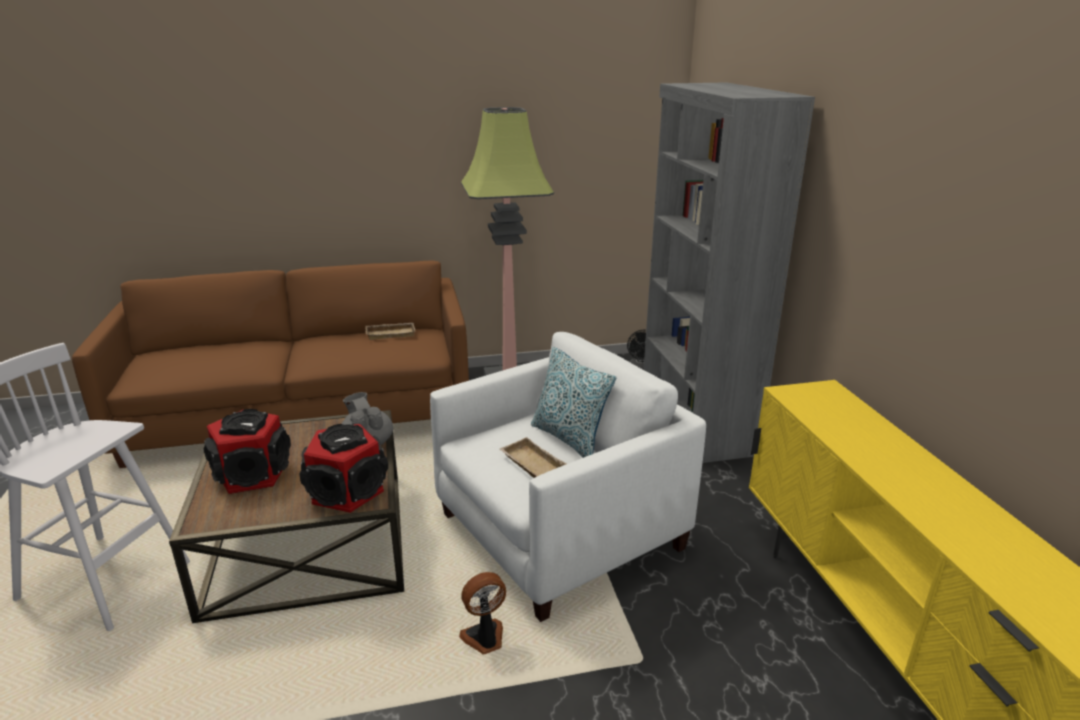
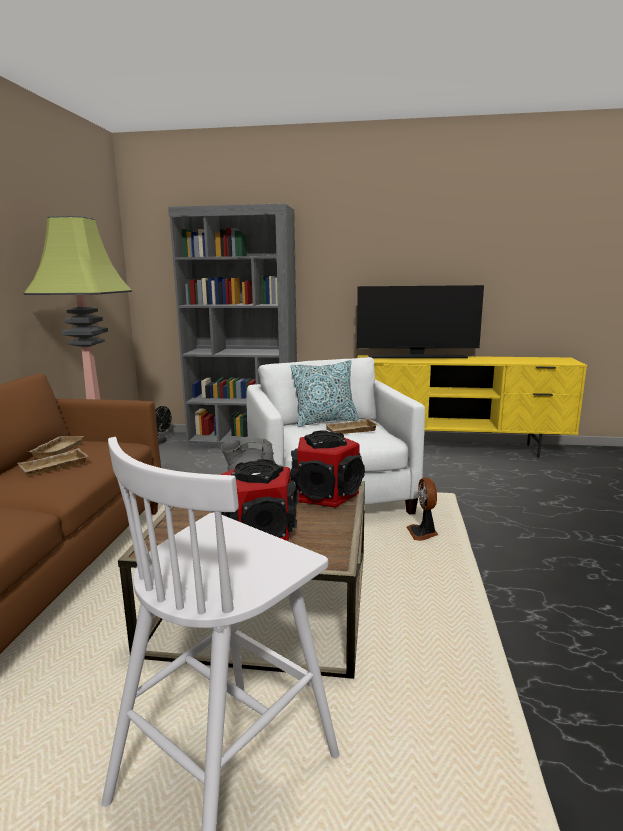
camera: 70 degrees left, 10 degrees down
none -> beige tray [18,448,88,476]
none -> television [357,285,484,358]

